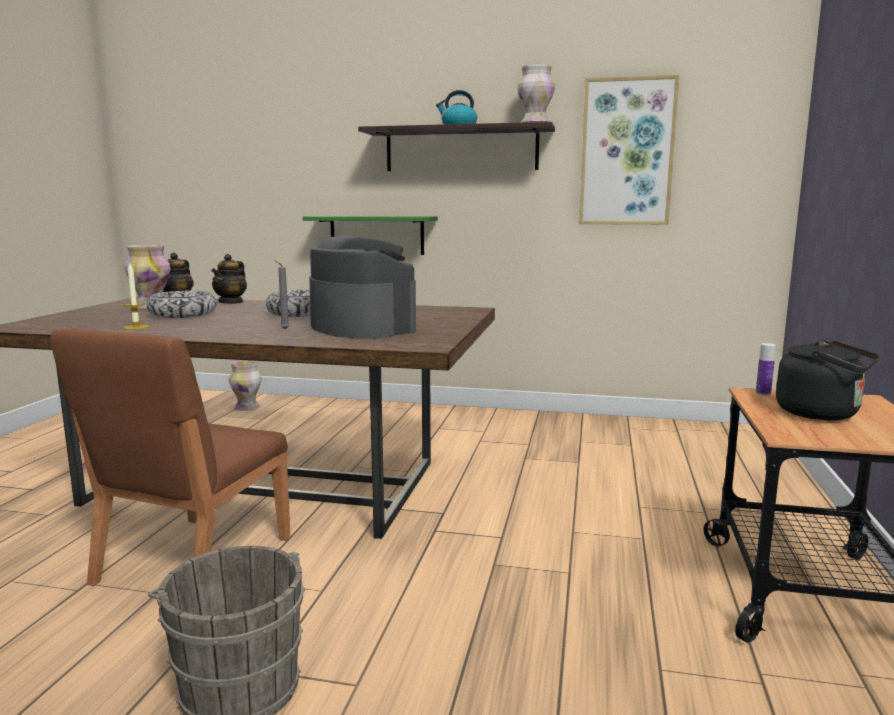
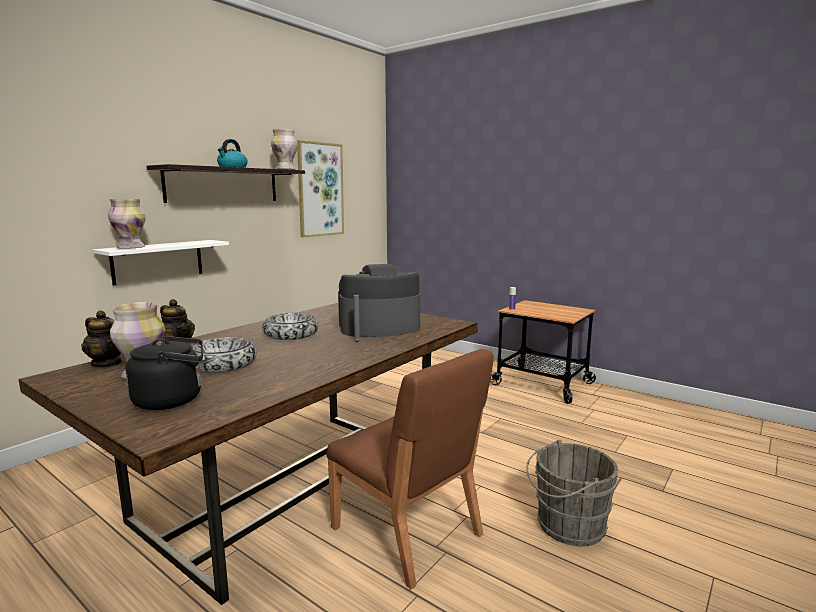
camera: 65 degrees left, 0 degrees up
candle [123,263,150,330] -> none
vase [229,360,262,411] -> vase moved to [108,199,146,249]
green shelf [302,216,438,255] -> white shelf [92,240,229,286]
black kettle [776,340,880,420] -> black kettle moved to [125,336,203,410]

